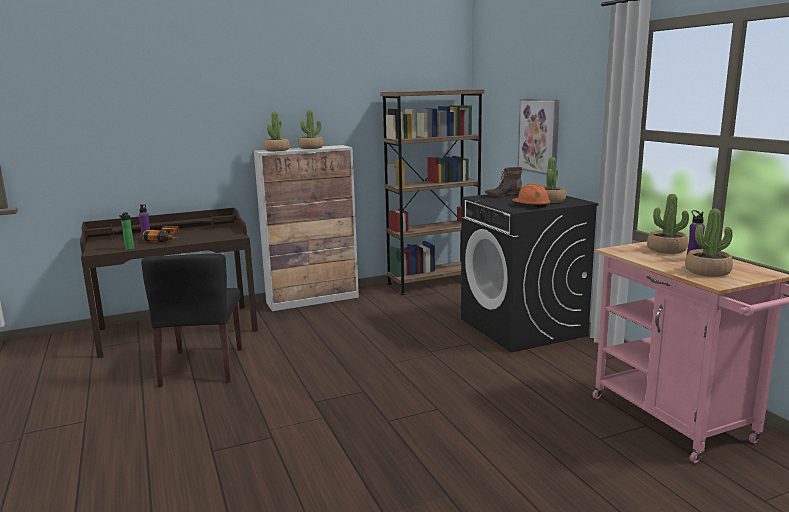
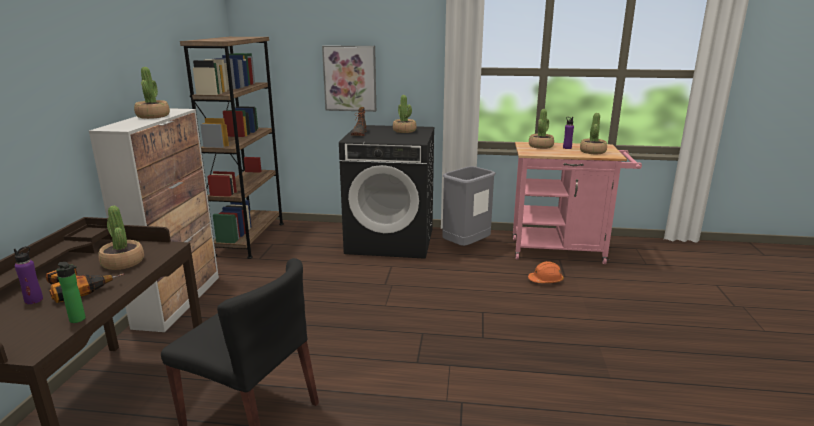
camera: 60 degrees left, 5 degrees up
potted plant [264,111,290,151] -> potted plant moved to [98,206,144,270]
orange hard hat [512,183,551,208] -> orange hard hat moved to [528,261,563,283]
none -> grey trash can [442,166,496,246]

